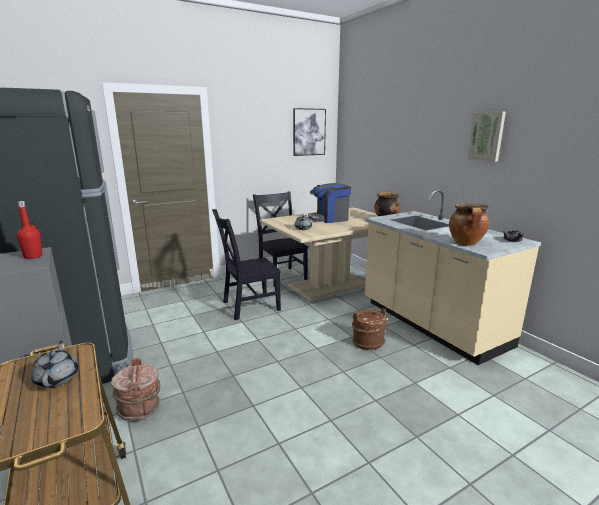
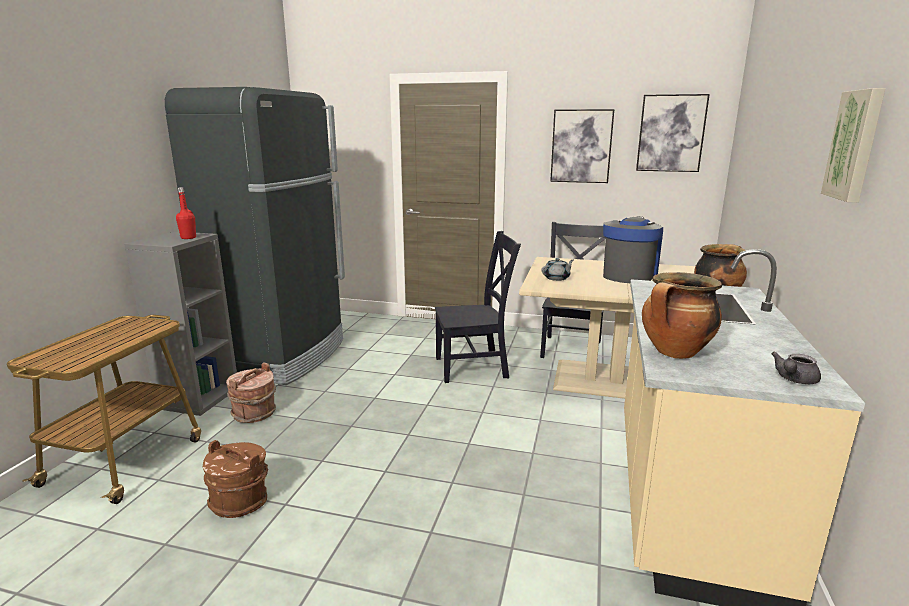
camera: 45 degrees right, 0 degrees up
grey teapot [31,341,78,388] -> none
black chair [212,209,281,320] -> black chair turned 150 degrees clockwise [435,231,521,383]
coffee machine [308,183,351,223] -> coffee machine turned 90 degrees clockwise [603,216,663,283]
brown bucket [352,308,387,350] -> brown bucket moved to [203,440,268,518]
none -> picture [550,109,614,183]

